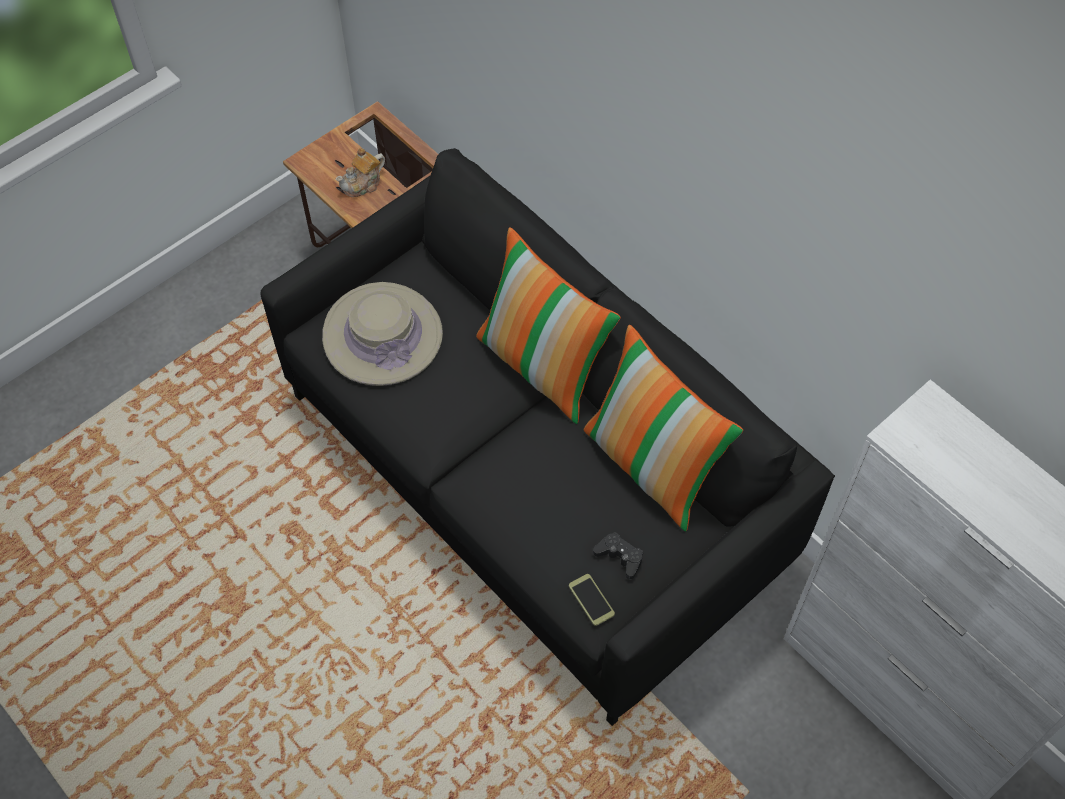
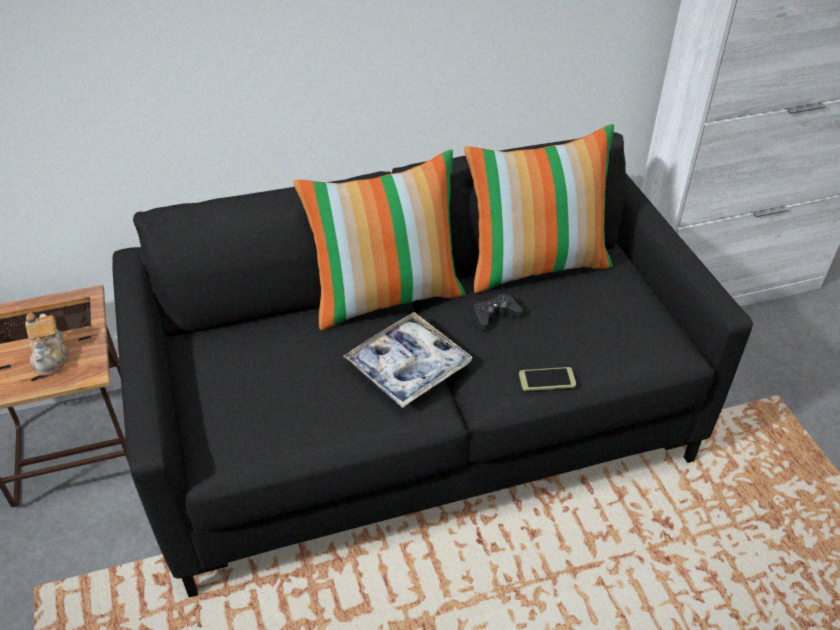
camera: 65 degrees left, 15 degrees down
beige hat [322,282,443,386] -> none
phone [569,574,615,626] -> phone moved to [519,367,576,391]
black game controller [593,532,643,579] -> black game controller moved to [473,293,523,330]
none -> tray [343,312,473,408]

